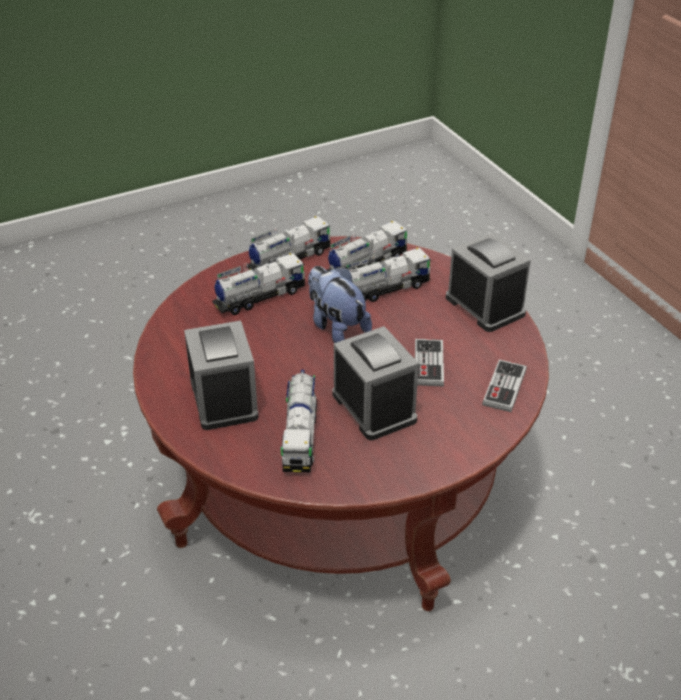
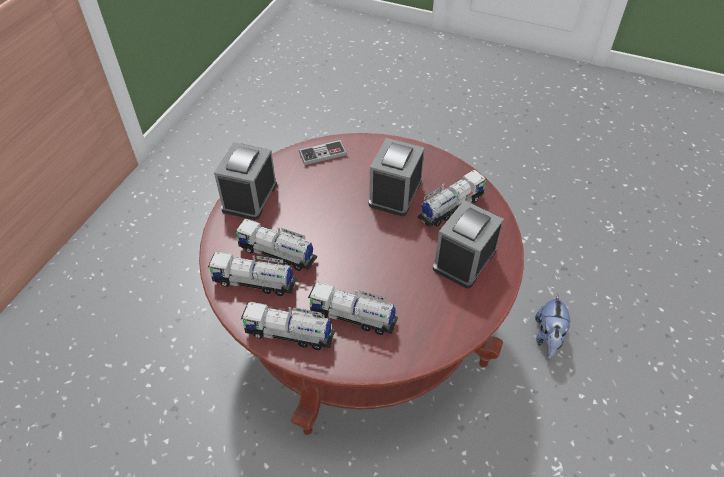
camera: 130 degrees left, 10 degrees up
plush toy [308,266,372,343] -> plush toy moved to [535,294,571,359]
game controller [415,339,444,387] -> none

